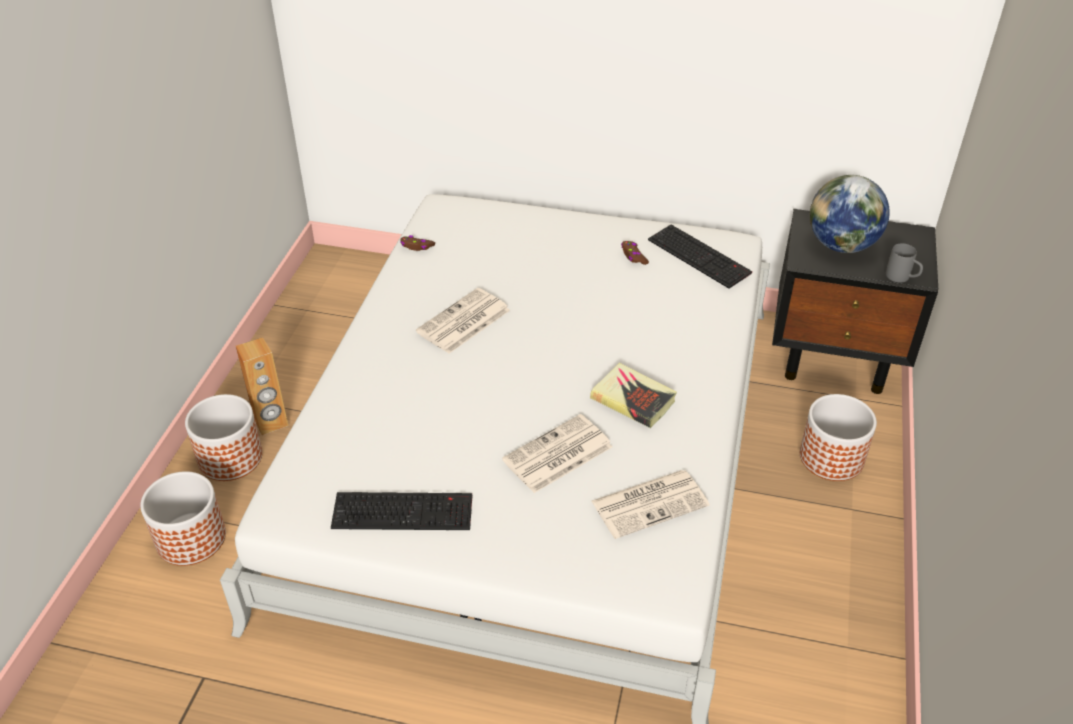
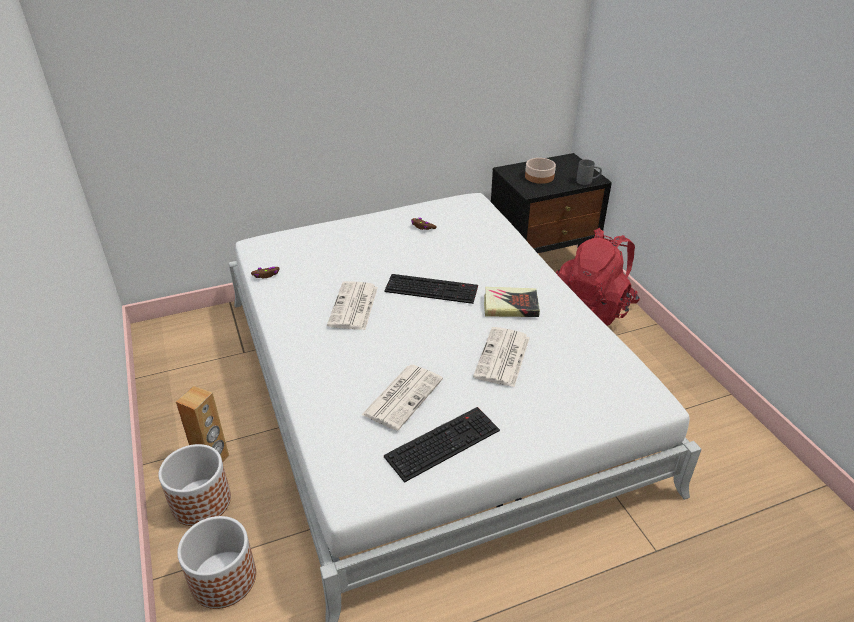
camera: 35 degrees left, 5 degrees down
newspaper [592,470,709,539] -> newspaper moved to [361,365,443,431]
keyboard [648,225,752,289] -> keyboard moved to [384,274,478,304]
planter [800,394,877,481] -> red backpack [556,228,640,326]
globe [810,175,890,253] -> bowl [525,158,556,184]

